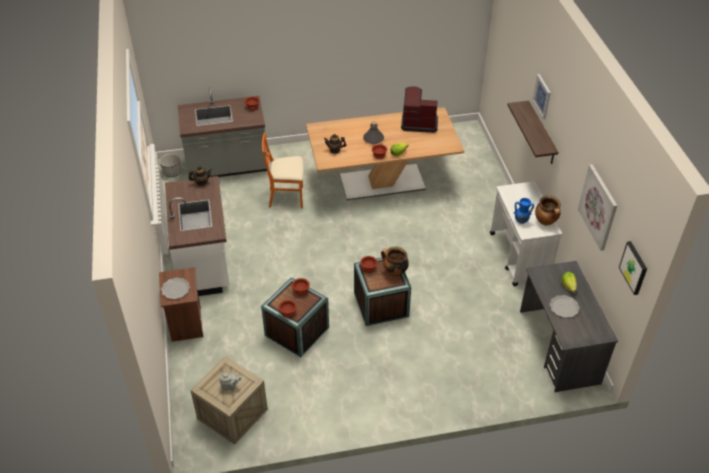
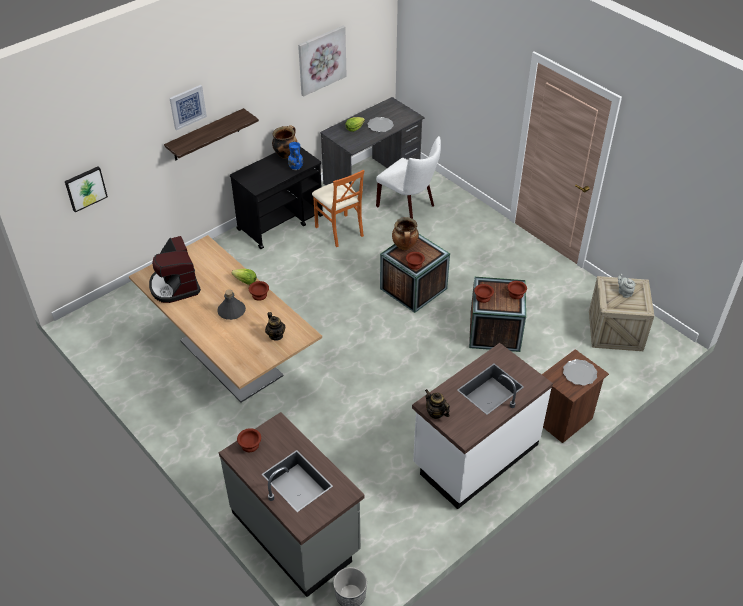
camera: 120 degrees left, 0 degrees up
orange chair [262,132,304,208] -> orange chair moved to [312,170,364,247]
white cart [490,181,562,286] -> black cart [230,147,323,249]
picture [619,241,647,295] -> picture moved to [65,166,108,212]
none -> white chair [376,136,441,219]

